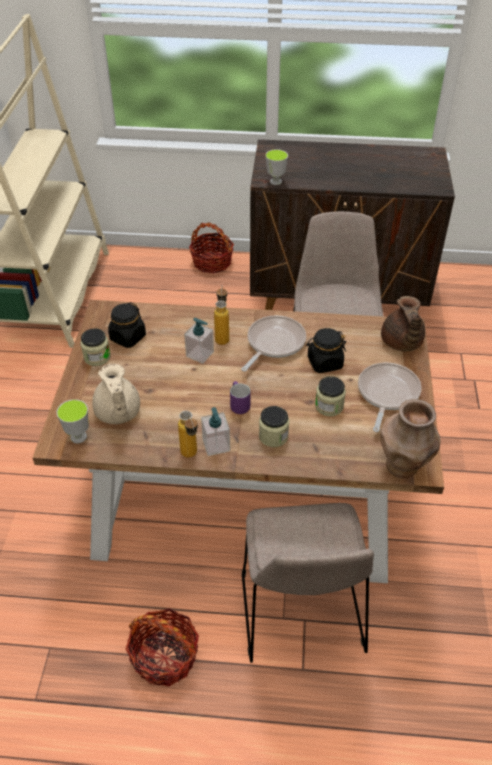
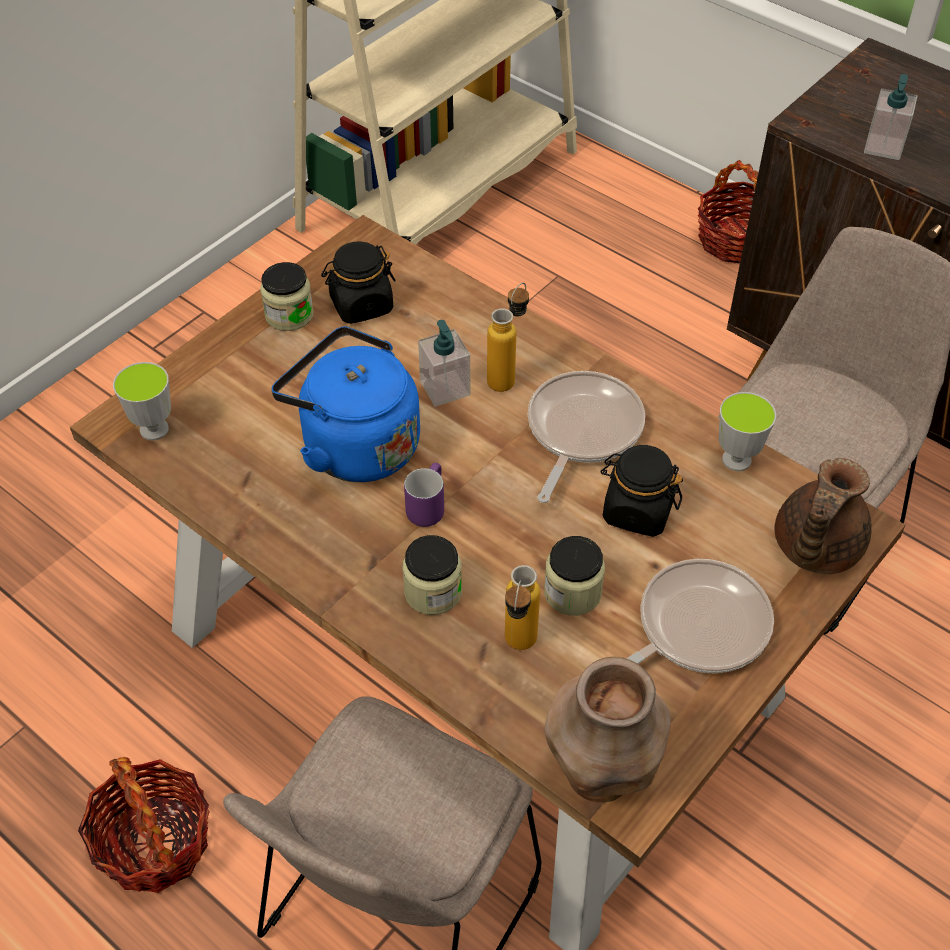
camera: 35 degrees right, 5 degrees up
beige teapot [92,364,140,424] -> none
bottle [178,411,198,458] -> bottle moved to [505,565,540,650]
soap dispenser [201,407,230,456] -> soap dispenser moved to [864,74,917,160]
frying pan [241,315,306,372] -> frying pan turned 45 degrees counterclockwise [528,371,645,503]
cup [265,149,288,185] -> cup moved to [719,392,776,471]
none -> blue kettle [271,326,420,482]

